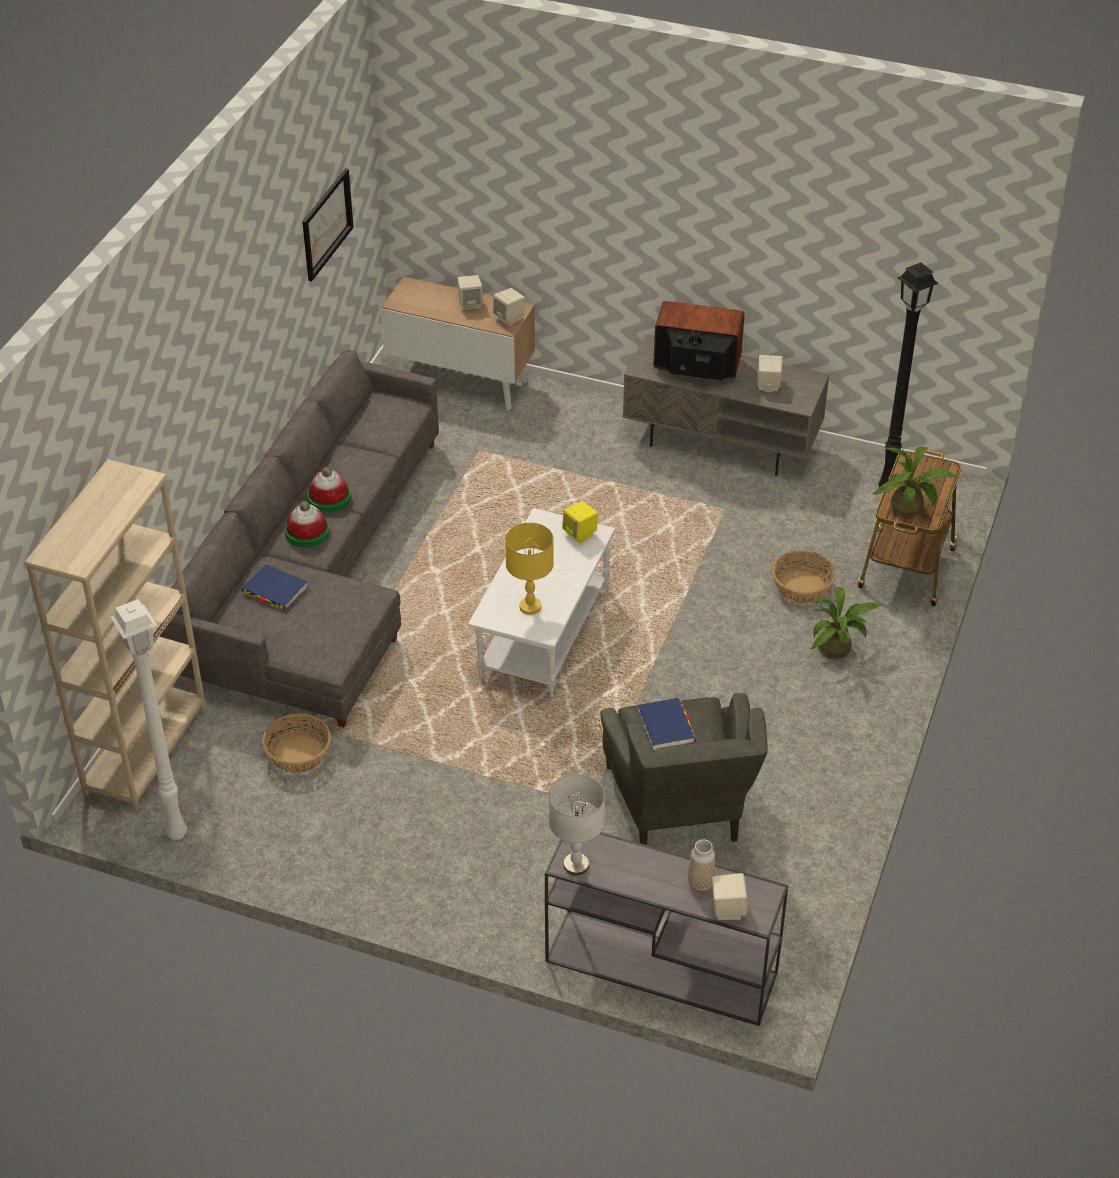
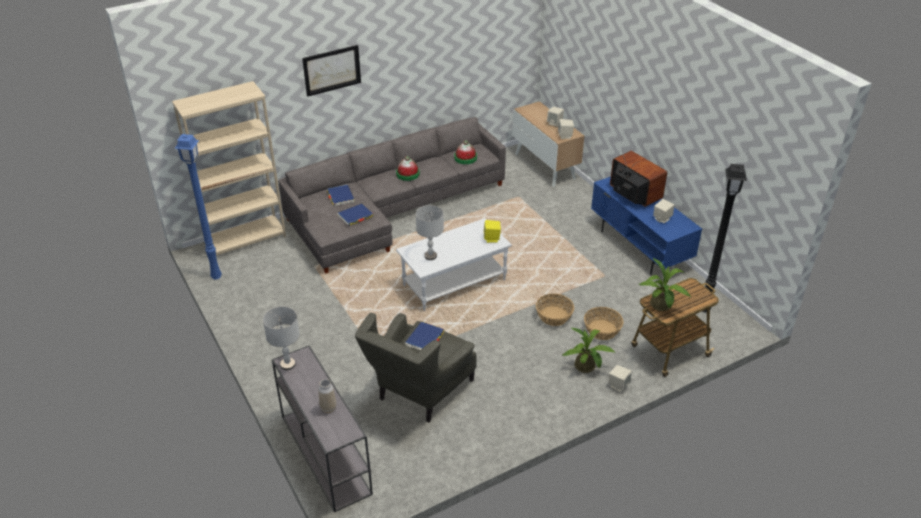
camera: 40 degrees right, 5 degrees down
white floor lamp [111,599,187,840] -> blue floor lamp [174,134,222,279]
basket [262,713,331,774] -> basket moved to [536,294,574,326]
hat [285,501,330,548] -> hat moved to [454,140,477,164]
picture [302,168,354,282] -> picture moved to [302,45,361,96]
yellow table lamp [505,523,554,615] -> grey table lamp [416,205,444,260]
grey tv stand [623,334,829,476] -> blue tv stand [591,177,702,275]
beige speaker [712,873,747,920] -> beige speaker moved to [609,365,632,393]
none -> blue book [338,203,374,226]

